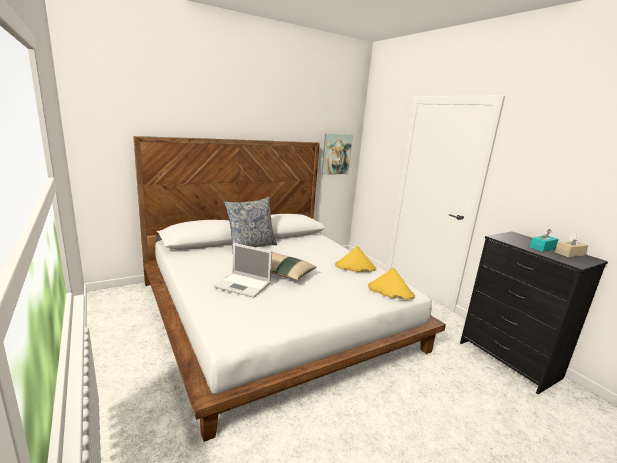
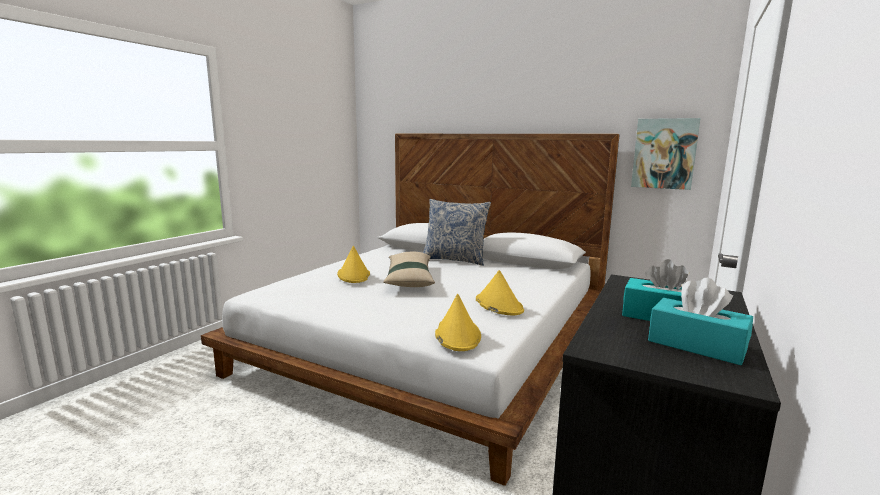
camera: 60 degrees right, 5 degrees down
laptop [214,243,272,298] -> yellow hat [337,246,370,283]
beige tissue box [555,233,588,257] -> turquoise tissue box [648,278,753,365]

